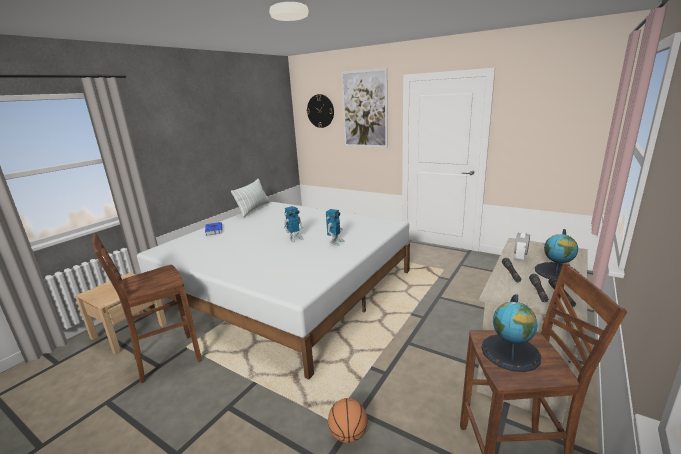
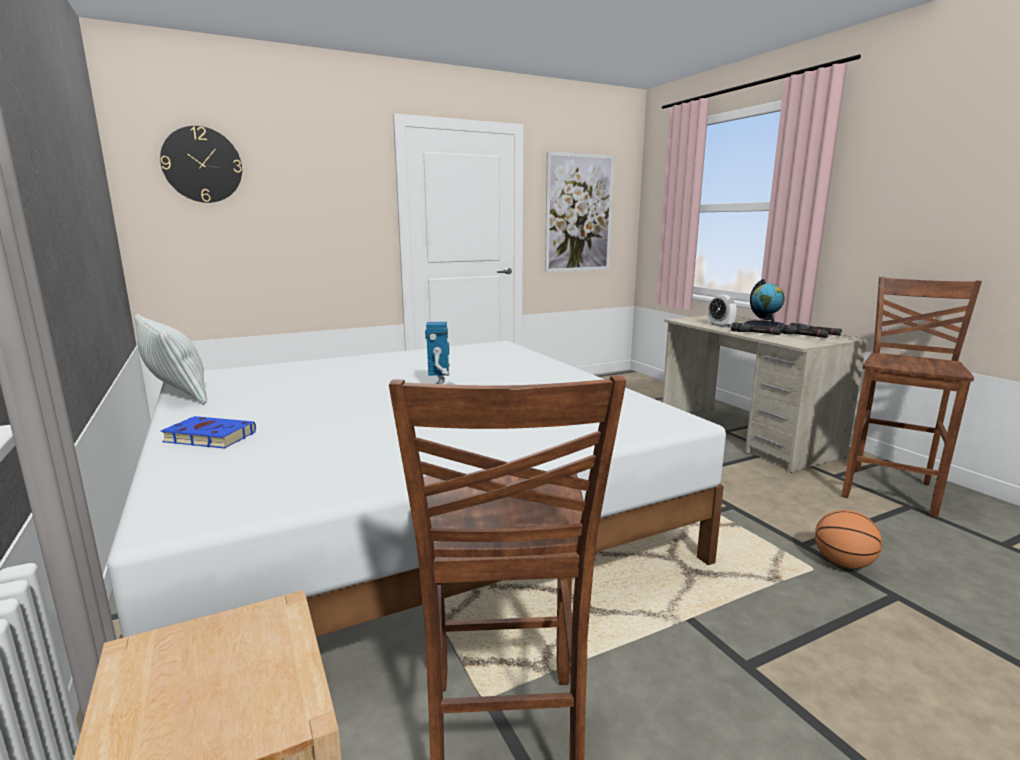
camera: 60 degrees left, 5 degrees down
toy robot [326,209,345,246] -> none
picture [341,68,388,148] -> picture moved to [545,151,614,272]
globe [481,294,541,372] -> none

